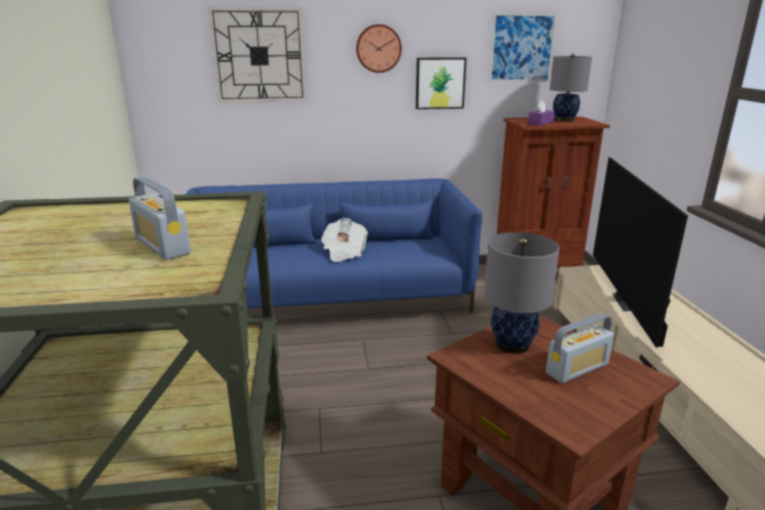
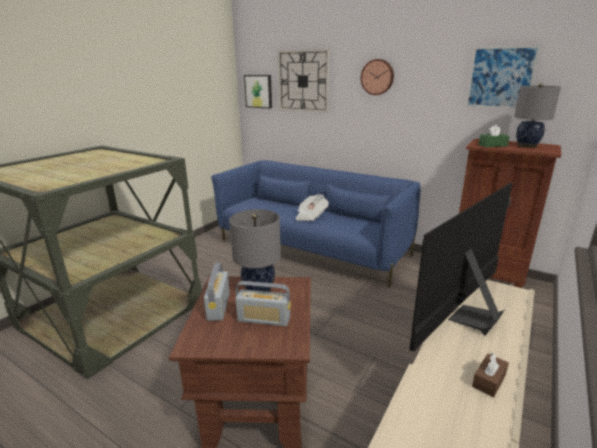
camera: 40 degrees right, 0 degrees up
radio [129,177,191,260] -> radio moved to [204,263,230,321]
picture [416,57,467,109] -> picture moved to [244,75,272,109]
purple tissue box [528,100,555,126] -> green tissue box [478,125,510,147]
none -> brown tissue box [472,353,509,398]

